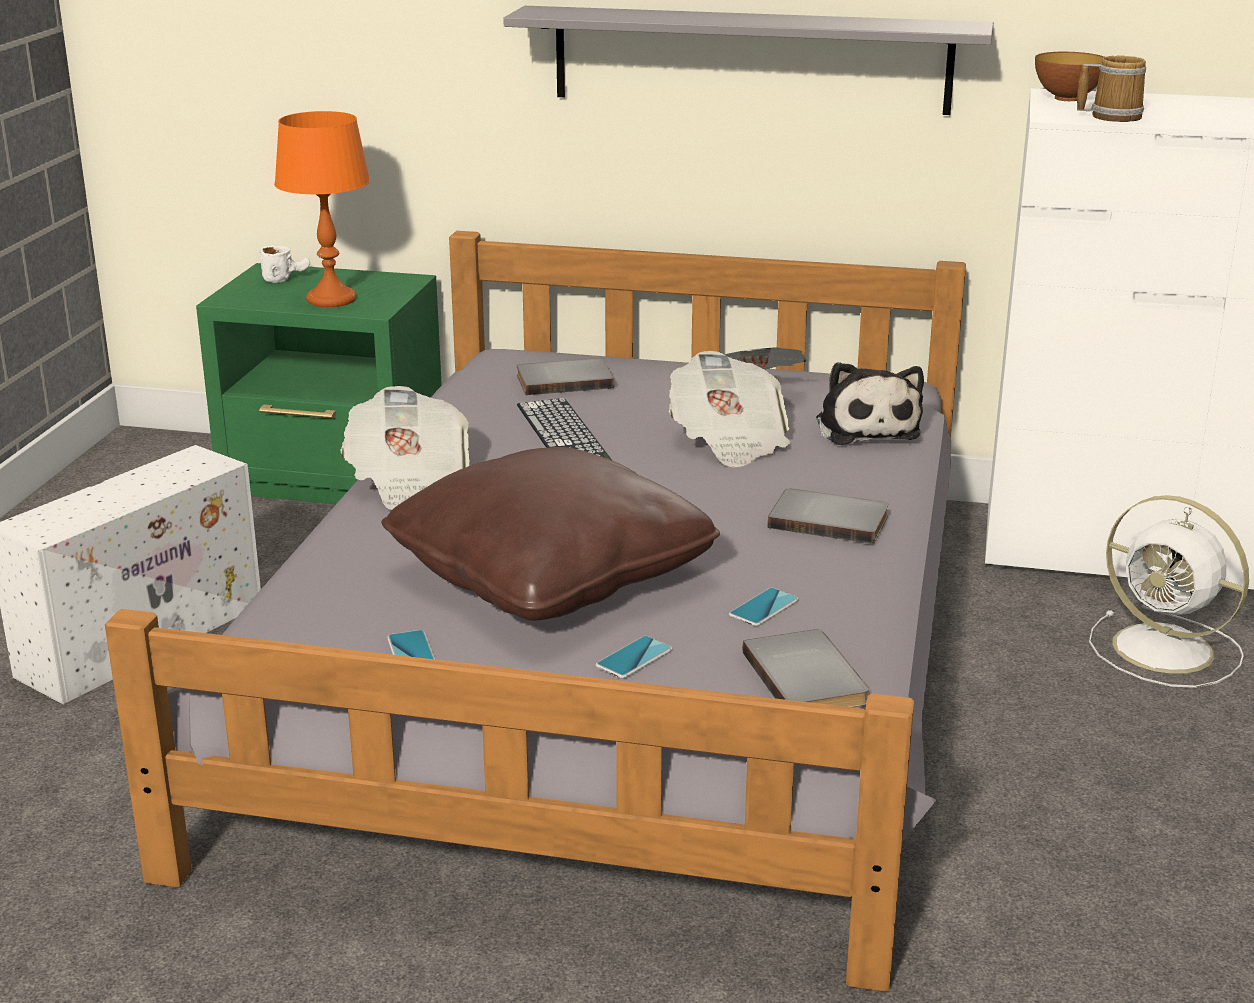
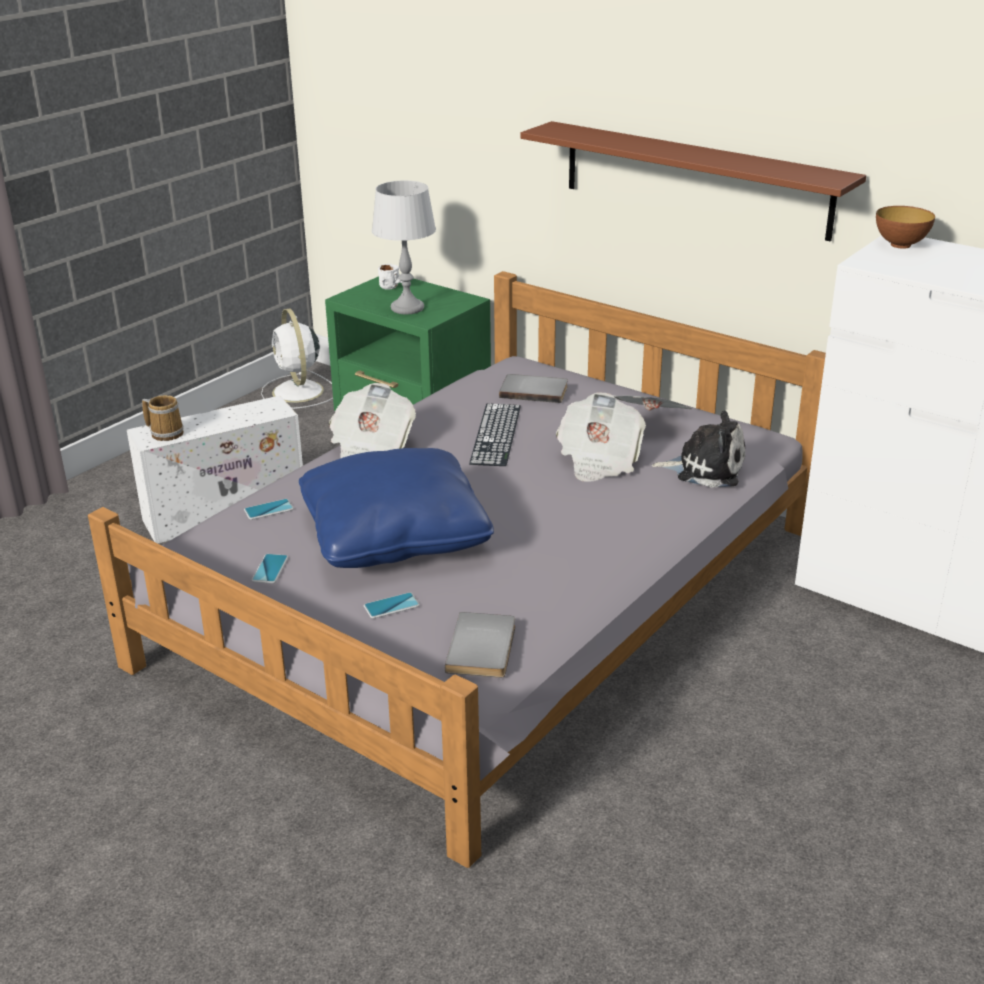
camera: 25 degrees right, 5 degrees up
orange table lamp [274,111,370,307] -> grey table lamp [372,181,436,314]
brown pillow [381,447,720,621] -> blue pillow [299,448,494,568]
grey shelf [503,6,994,115] -> brown shelf [521,121,866,241]
phone [729,588,799,626] -> phone moved to [244,499,294,520]
grey book [767,489,889,544] -> none
plush toy [816,362,924,445] -> plush toy turned 90 degrees counterclockwise [652,410,745,488]
mug [1077,55,1146,122] -> mug moved to [142,395,184,441]
white fan [1089,495,1249,688] -> white fan moved to [261,308,333,409]

